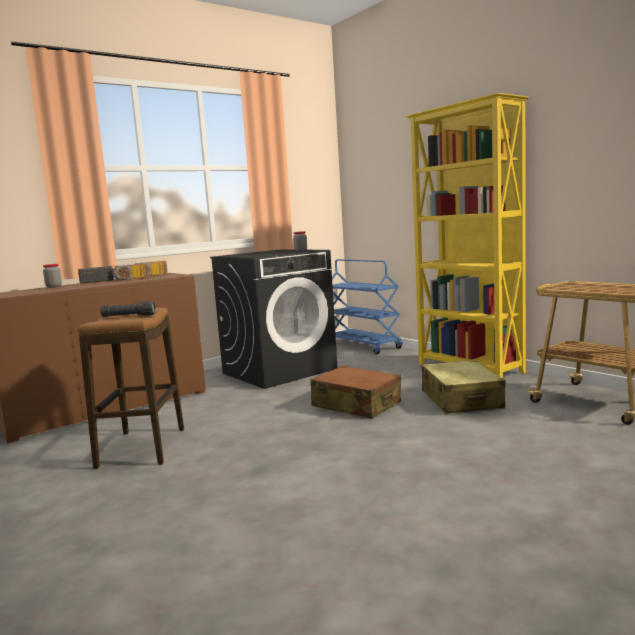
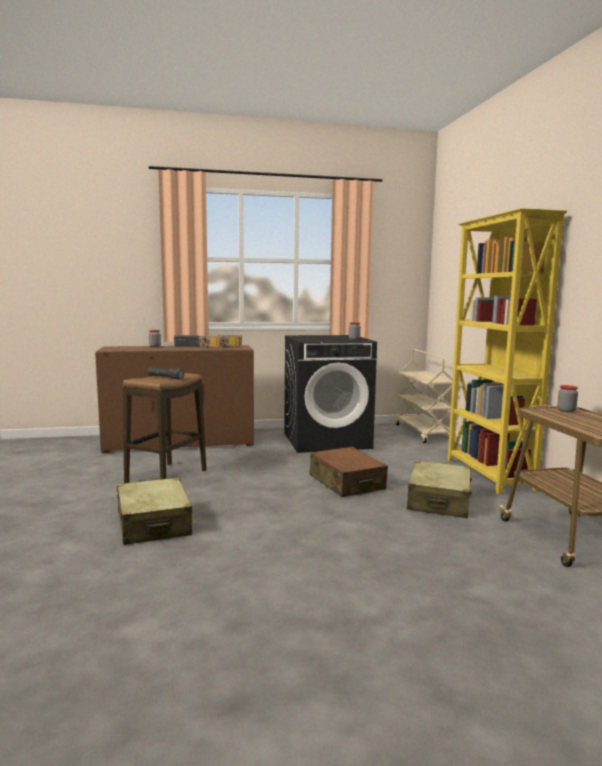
camera: 25 degrees right, 0 degrees up
blue cart [332,259,403,355] -> beige cart [395,349,453,443]
none -> beige suitcase [117,477,192,545]
none -> jar [557,385,578,412]

